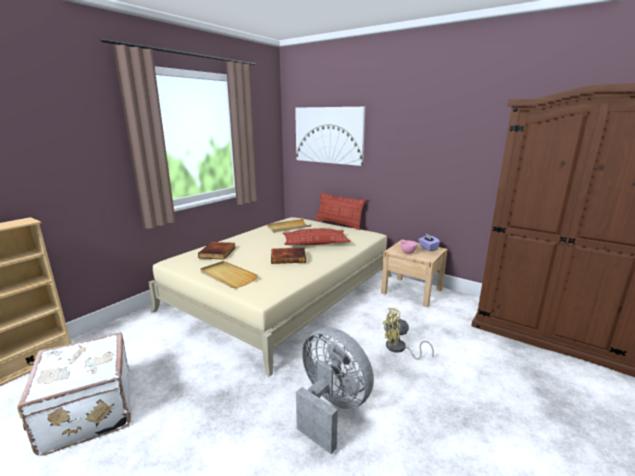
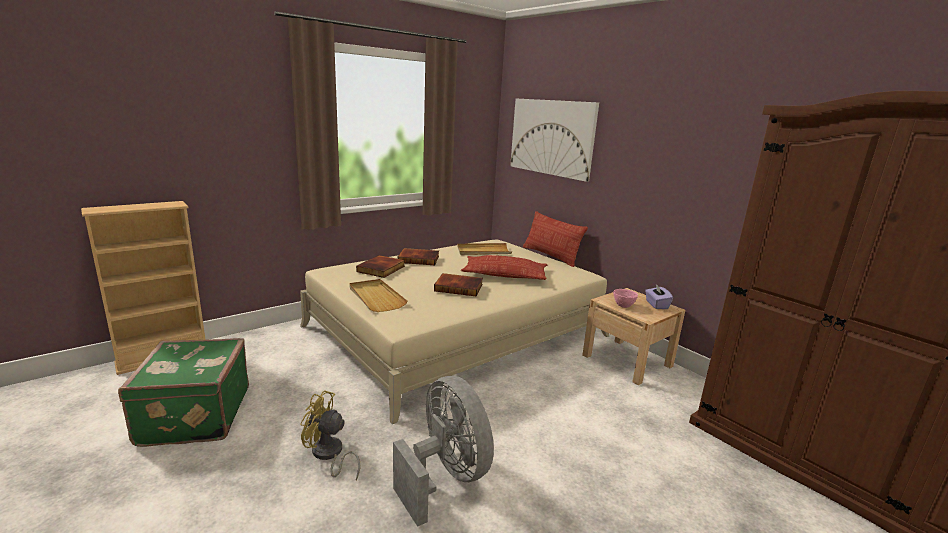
camera: 15 degrees right, 0 degrees up
white suitcase [17,332,131,456] -> green suitcase [118,338,249,447]
yellow fan [383,308,434,360] -> yellow fan moved to [300,390,361,480]
none -> book [398,248,439,265]

